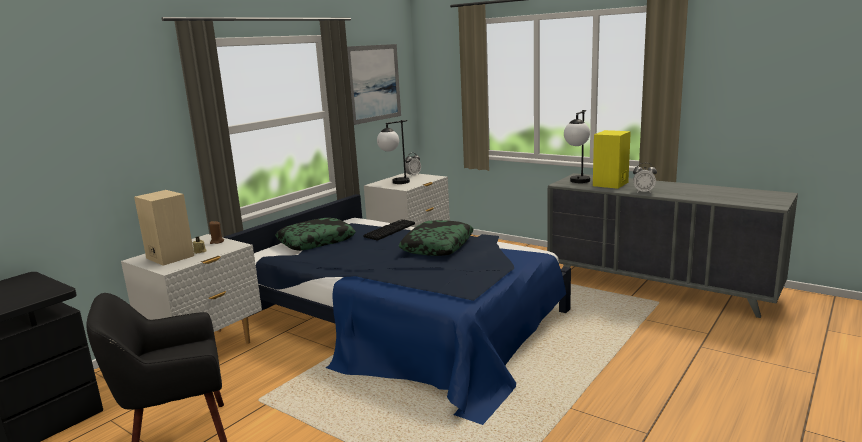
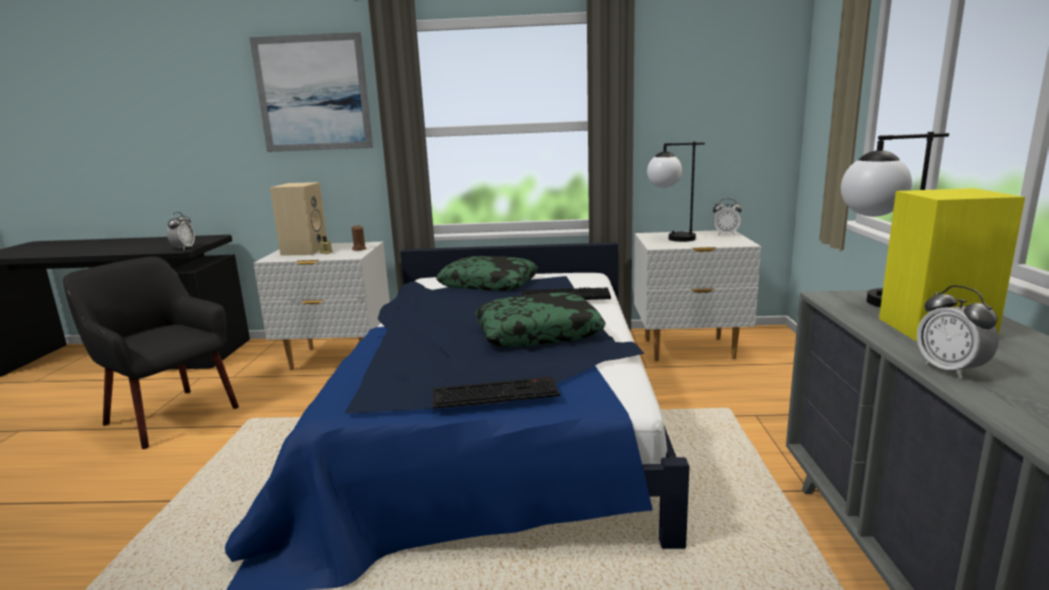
camera: 55 degrees right, 0 degrees up
picture [347,44,401,125] -> picture moved to [249,32,373,152]
none -> alarm clock [167,212,195,250]
none -> keyboard [433,376,560,409]

